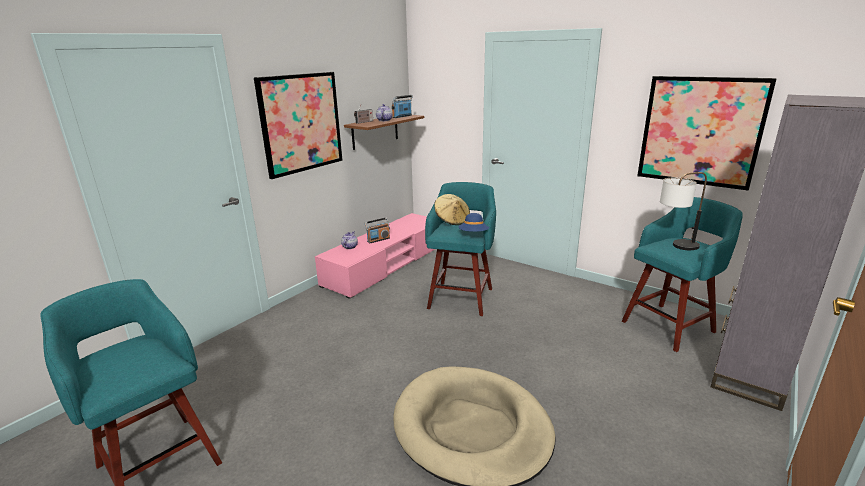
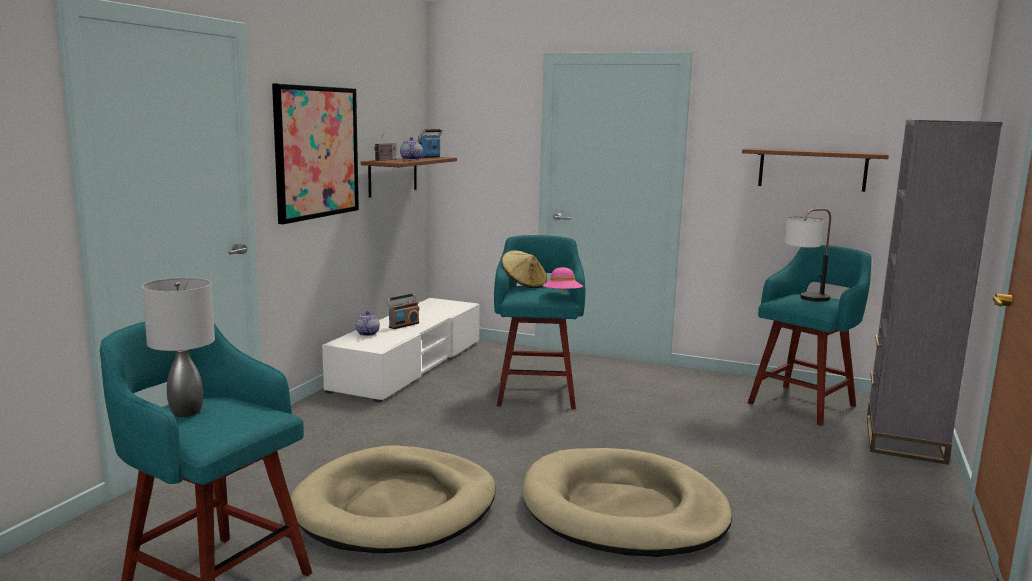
camera: 15 degrees left, 10 degrees down
pink tv stand [315,213,435,299] -> white tv stand [322,298,480,403]
blue hat [458,213,489,232] -> pink hat [543,267,583,291]
picture [637,76,777,191] -> brown shelf [742,148,889,192]
none -> grey table lamp [142,278,215,417]
none -> beige dog bed [290,445,496,553]

